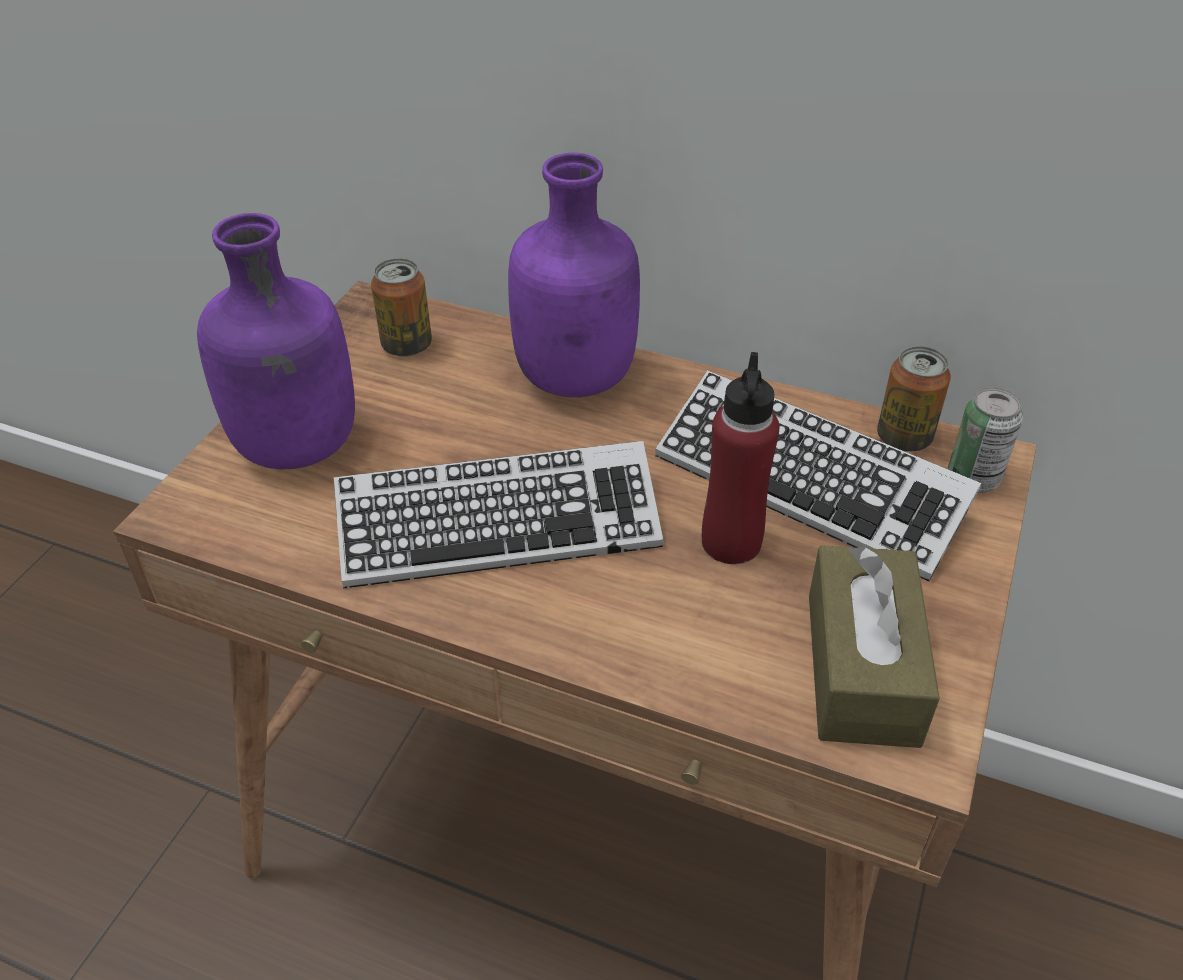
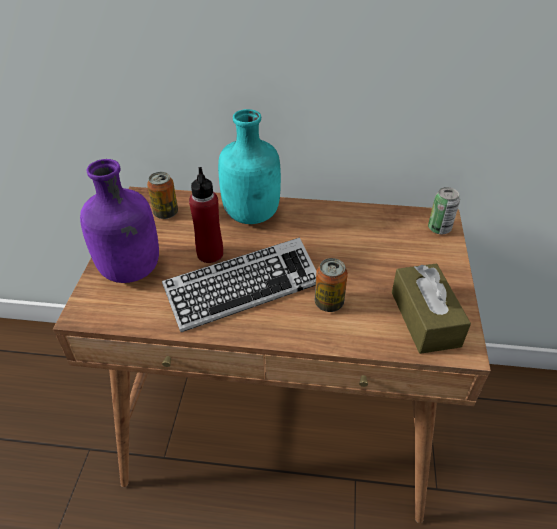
camera: 15 degrees left, 0 degrees up
purple bottle [508,153,640,397] -> turquoise bottle [218,109,281,224]
keyboard [655,370,981,581] -> none
red bottle [702,352,779,564] -> red bottle moved to [189,167,223,263]
can [877,346,951,452] -> can moved to [315,258,348,312]

